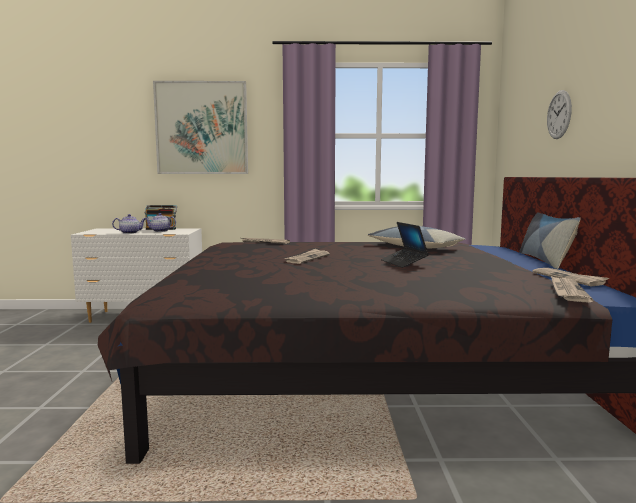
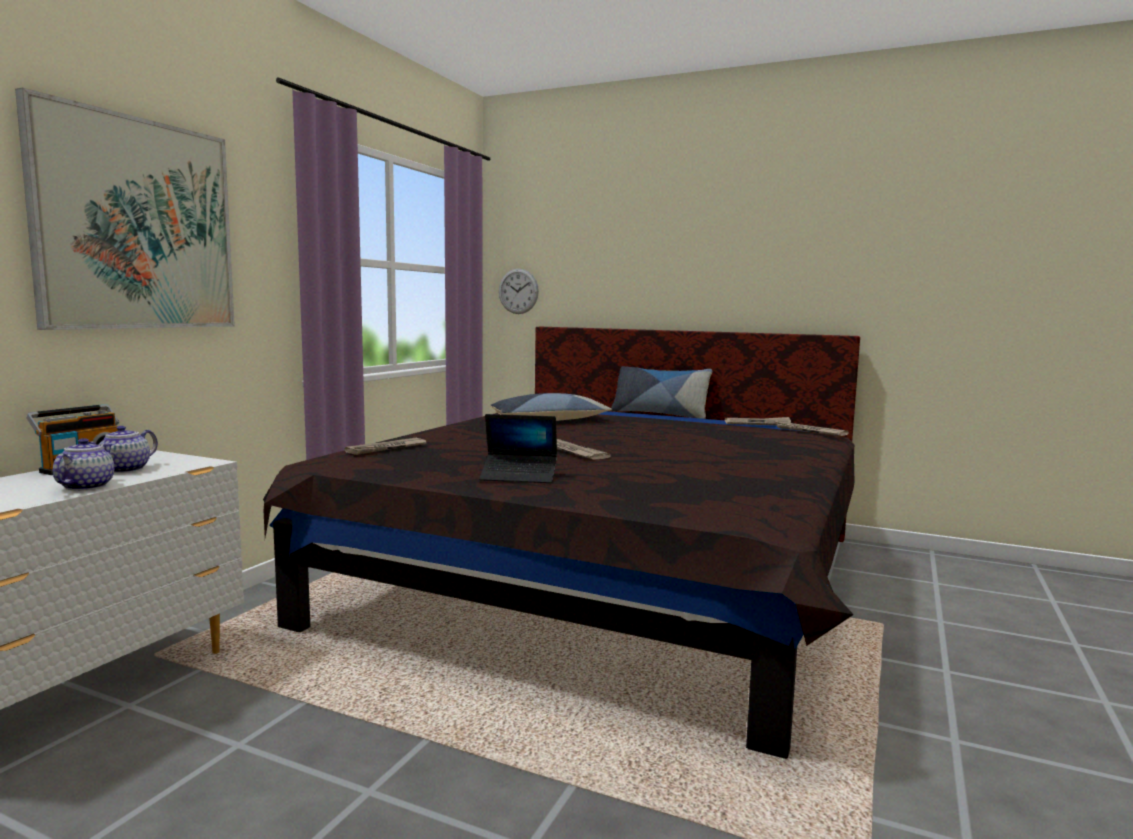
camera: 65 degrees left, 0 degrees up
laptop [381,222,429,268] -> laptop moved to [479,414,557,483]
wall clock [547,90,572,139] -> wall clock moved to [499,269,539,314]

